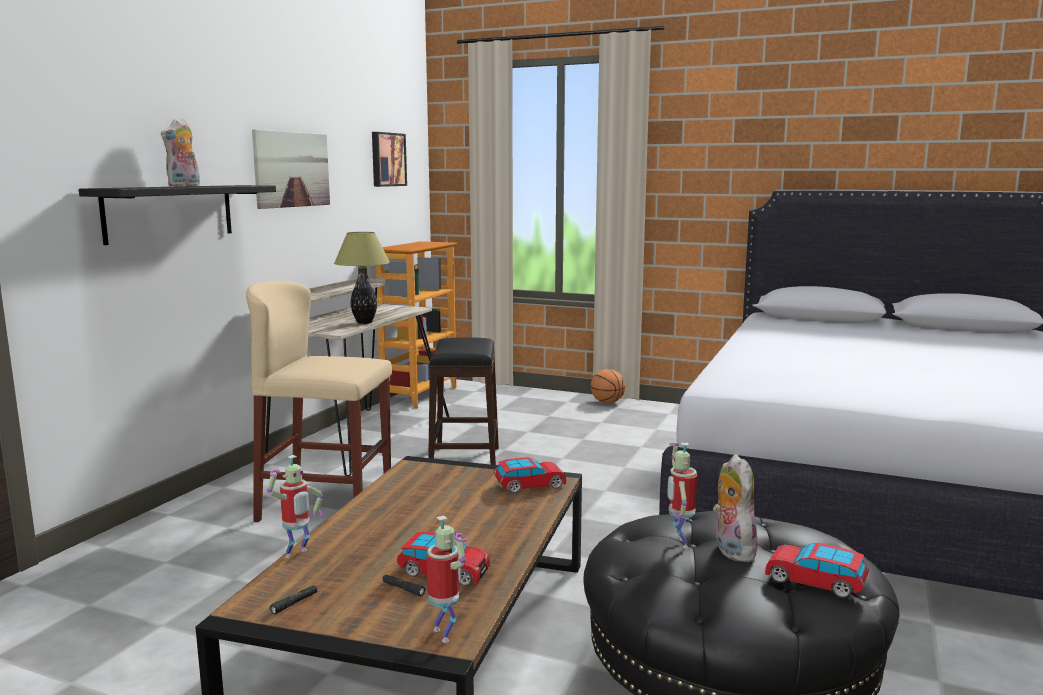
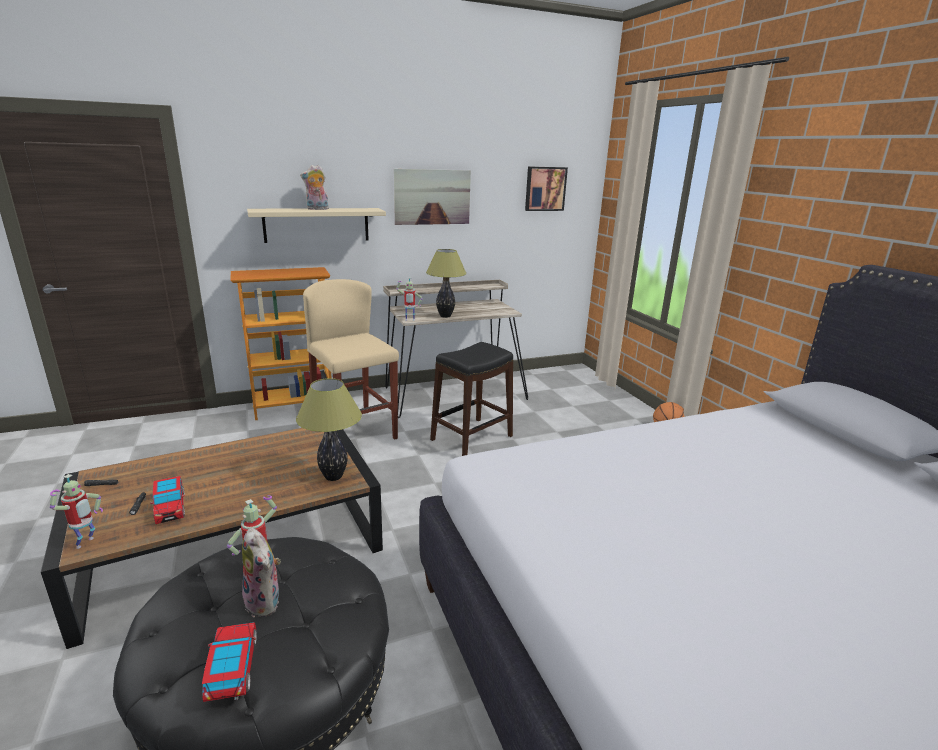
camera: 45 degrees right, 10 degrees up
black shelf [79,185,276,245] -> beige shelf [247,208,386,243]
toy robot [267,455,323,558] -> toy robot moved to [396,278,423,321]
bookcase [375,241,458,408] -> bookcase moved to [230,267,331,420]
toy car [494,457,566,493] -> table lamp [296,378,362,481]
plush toy [713,454,758,562] -> plush toy turned 105 degrees clockwise [242,528,281,618]

